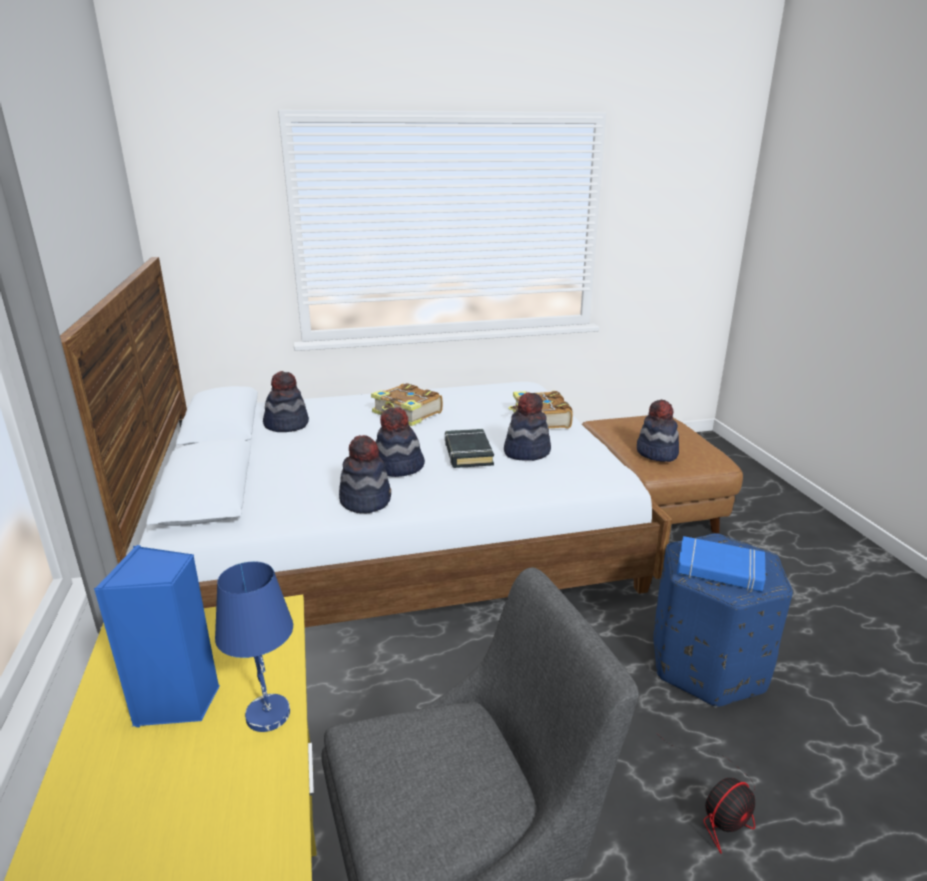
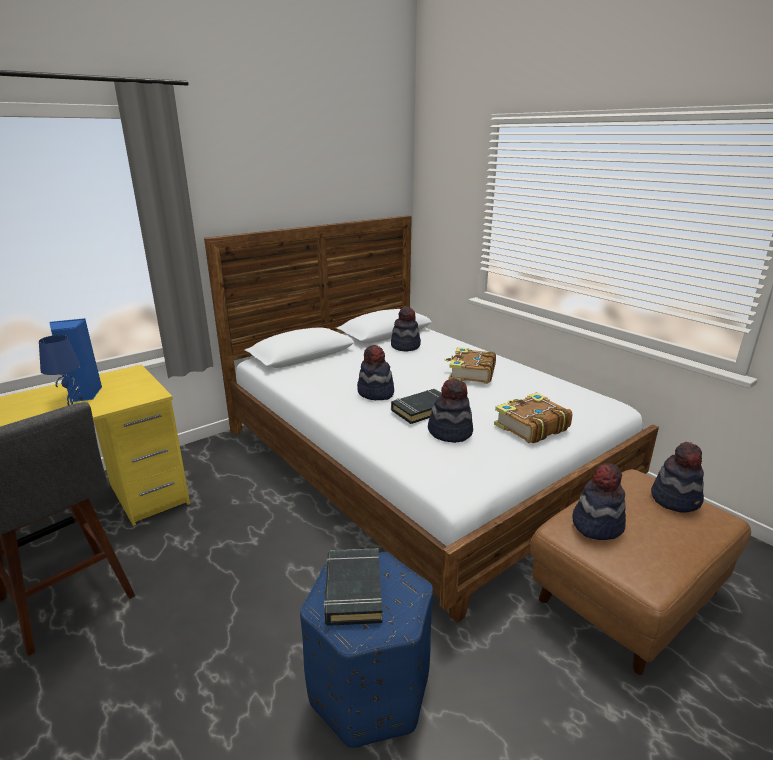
camera: 65 degrees right, 0 degrees up
hat [339,435,391,514] -> hat moved to [651,442,704,513]
fan [659,735,755,854] -> none
blue book [677,536,766,592] -> black book [324,548,383,626]

